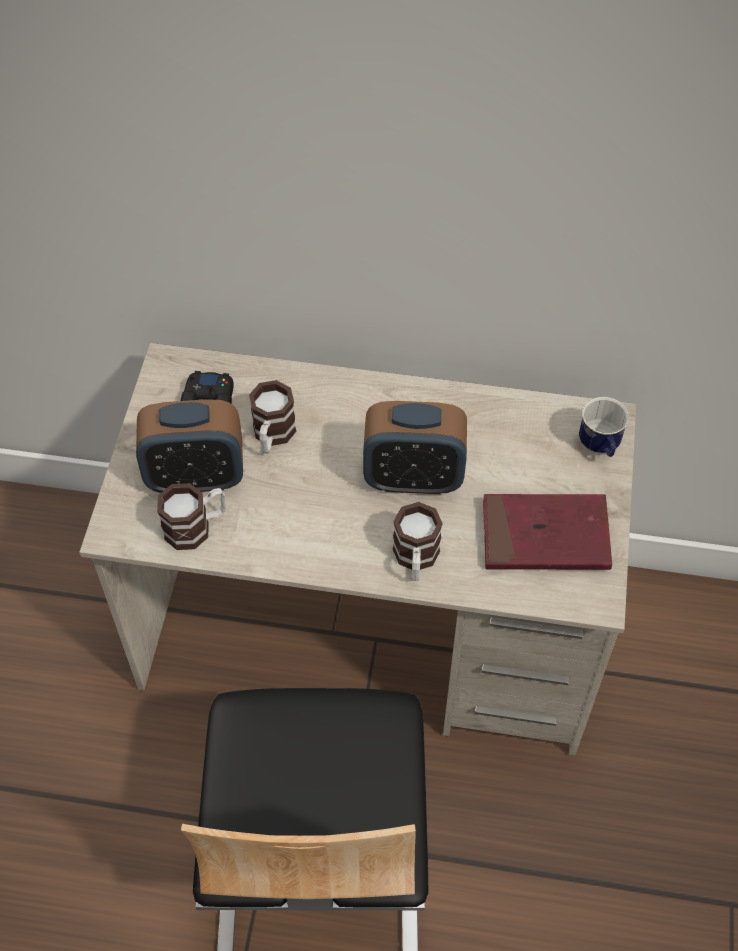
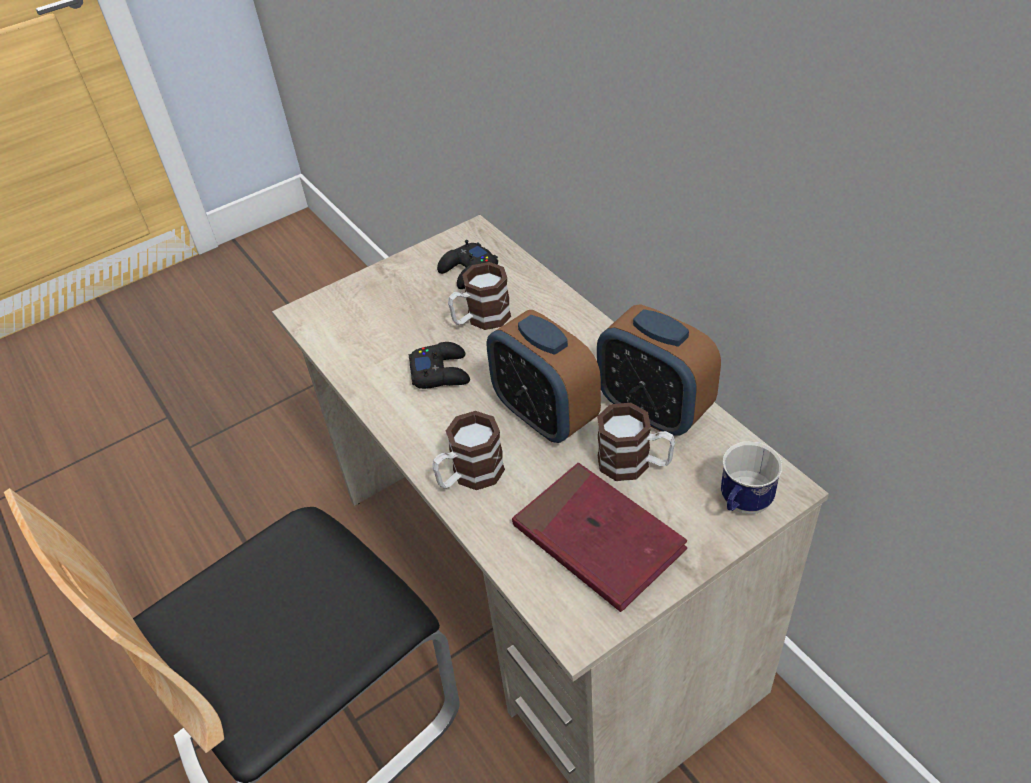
camera: 50 degrees right, 10 degrees down
alarm clock [136,399,243,493] -> alarm clock moved to [597,304,721,435]
mug [157,483,226,550] -> mug moved to [597,403,675,481]
none -> black game controller [408,342,470,389]

